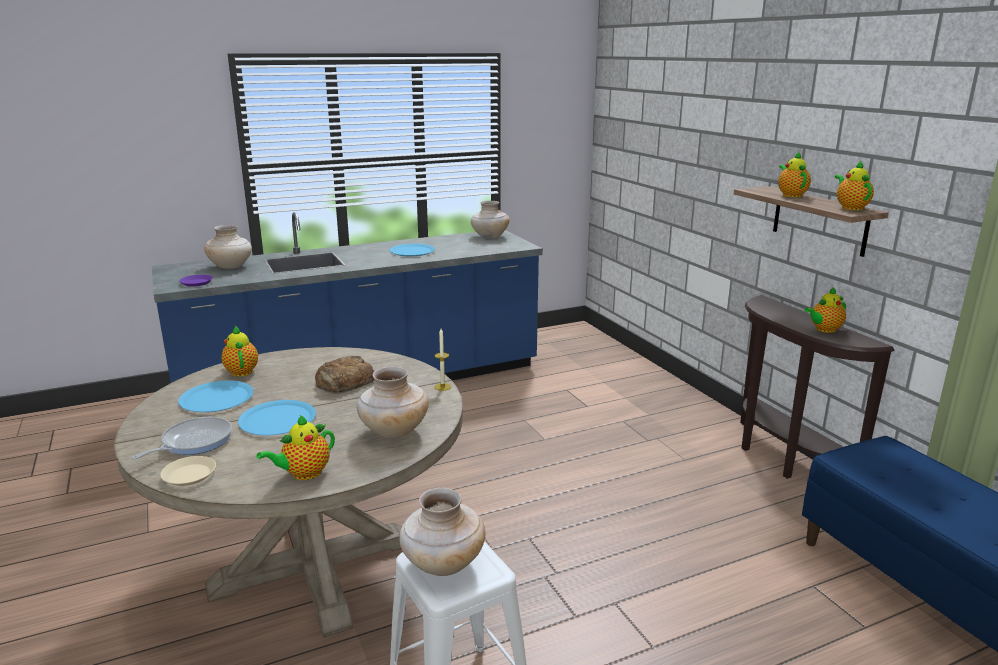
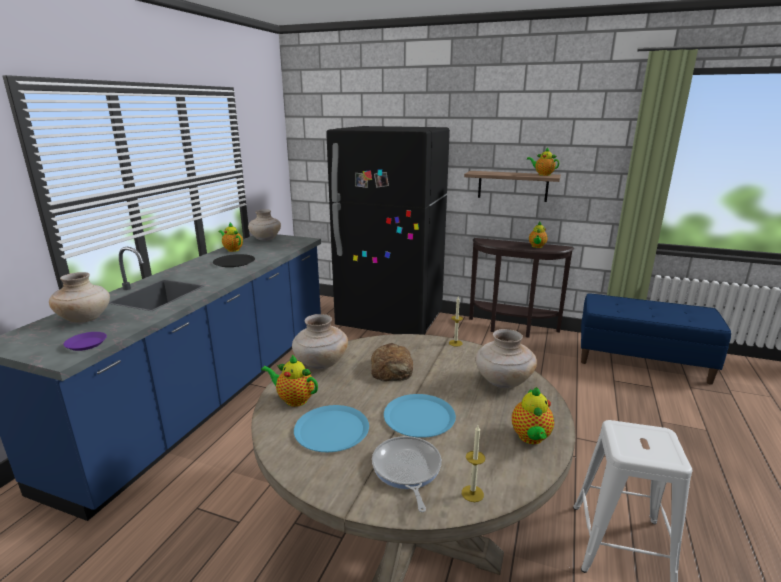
camera: 45 degrees left, 0 degrees up
beige plate [160,456,216,486] -> candle [462,425,485,502]
blue plate [389,244,435,256] -> black plate [213,254,255,267]
beige vase [399,488,485,576] -> beige vase moved to [292,314,348,369]
teapot [778,151,811,197] -> teapot moved to [219,223,243,252]
none -> black fridge [326,126,450,335]

